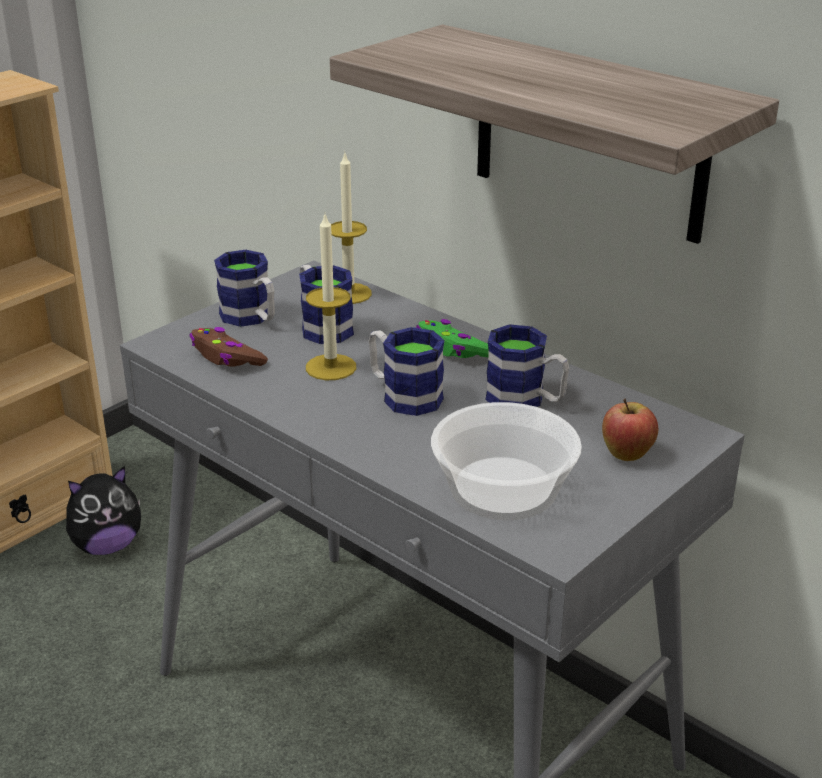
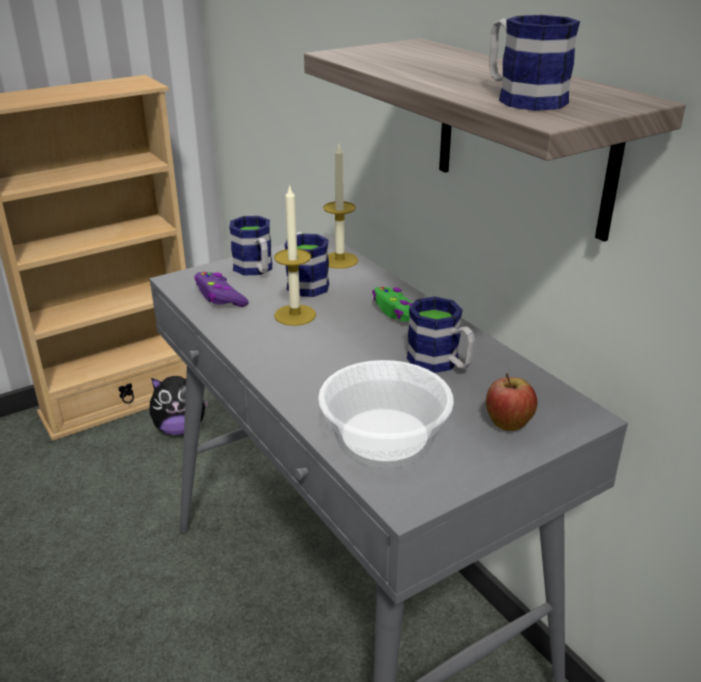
camera: 15 degrees right, 0 degrees up
brown game controller [190,327,268,367] -> purple game controller [195,272,249,307]
mug [369,327,445,416] -> mug moved to [489,15,580,111]

